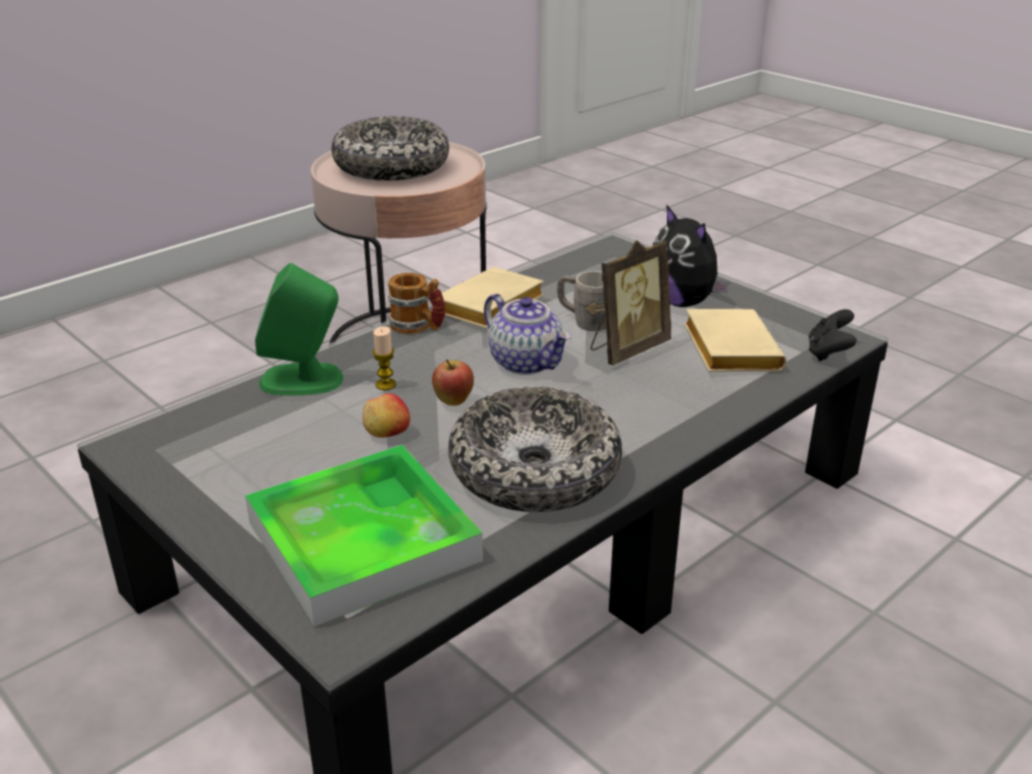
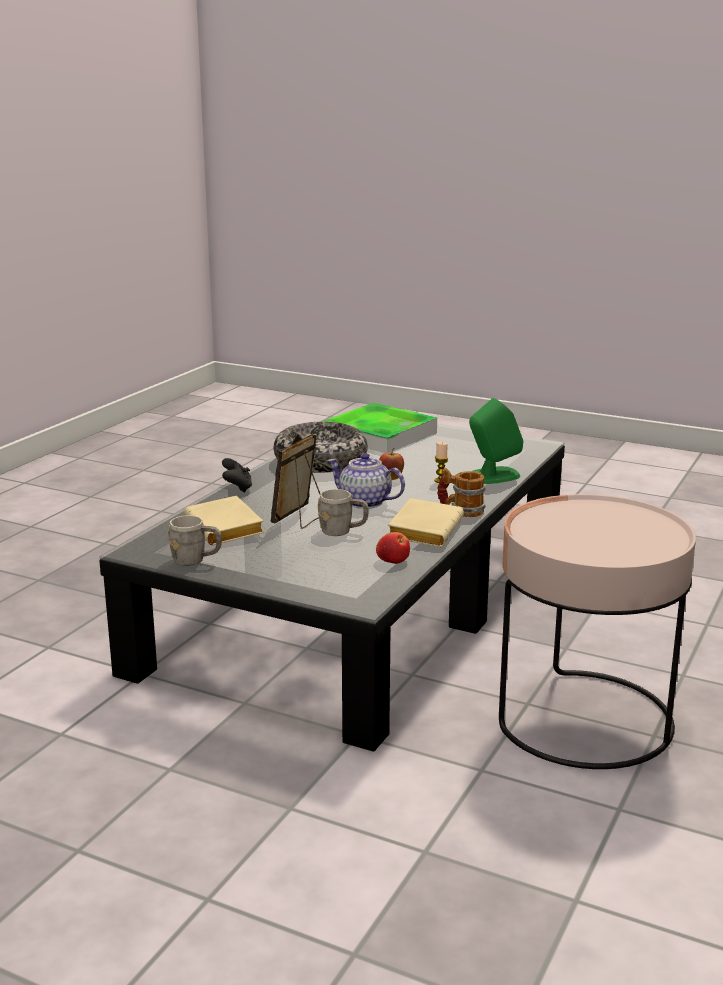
camera: 160 degrees right, 10 degrees down
bowl [332,116,449,181] -> none
apple [362,393,410,438] -> apple moved to [376,532,410,564]
plush toy [652,204,730,307] -> none
black game controller [809,309,857,361] -> black game controller moved to [222,458,252,493]
none -> grey mug [168,515,222,566]

